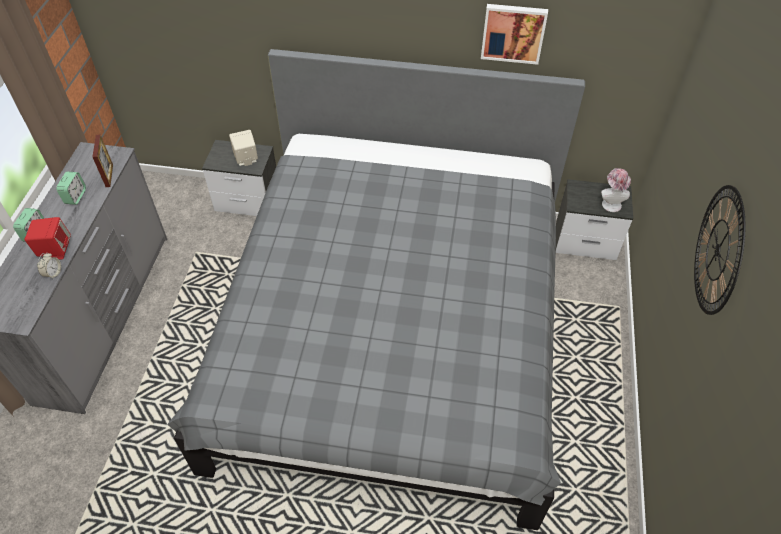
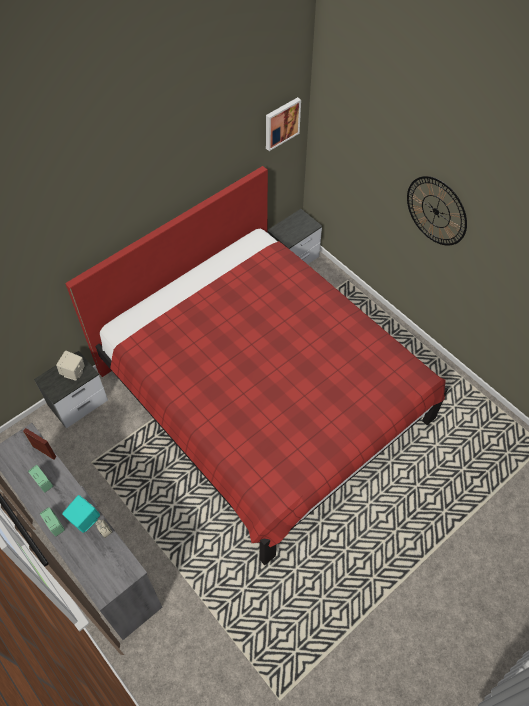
camera: 50 degrees left, 5 degrees up
red speaker [25,217,71,259] -> turquoise speaker [62,495,100,533]
grey bed [167,49,585,530] -> red bed [66,166,448,565]
picture [481,4,548,65] -> picture moved to [266,97,301,151]
hat [601,168,631,212] -> none

